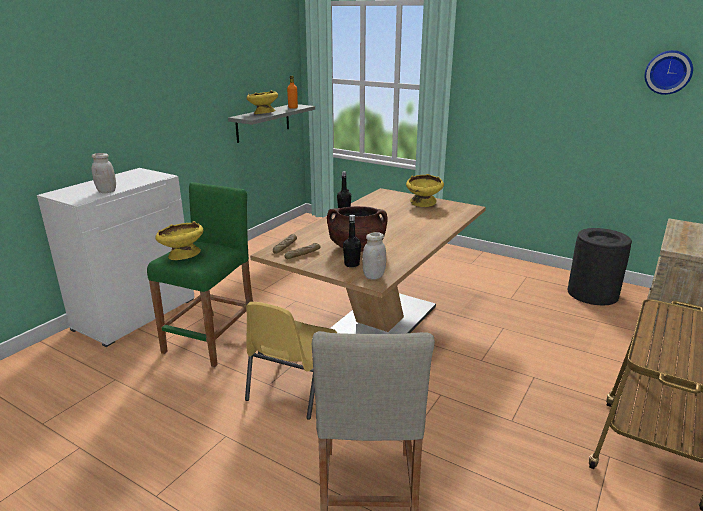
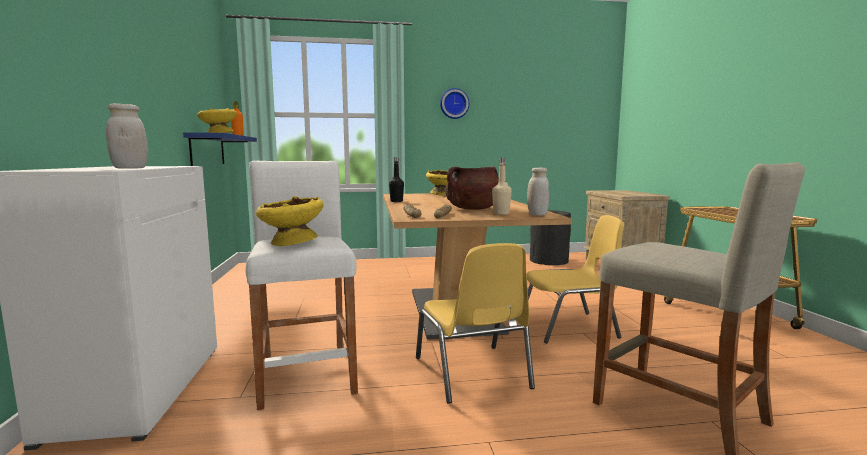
camera: 40 degrees left, 15 degrees down
green stool [147,182,253,367] -> white stool [246,161,358,410]
grey shelf [228,104,315,143] -> blue shelf [183,132,257,166]
black bottle [343,215,361,268] -> beige bottle [492,158,512,215]
wall clock [645,50,693,95] -> wall clock moved to [440,88,469,119]
none -> yellow chair [527,215,624,344]

